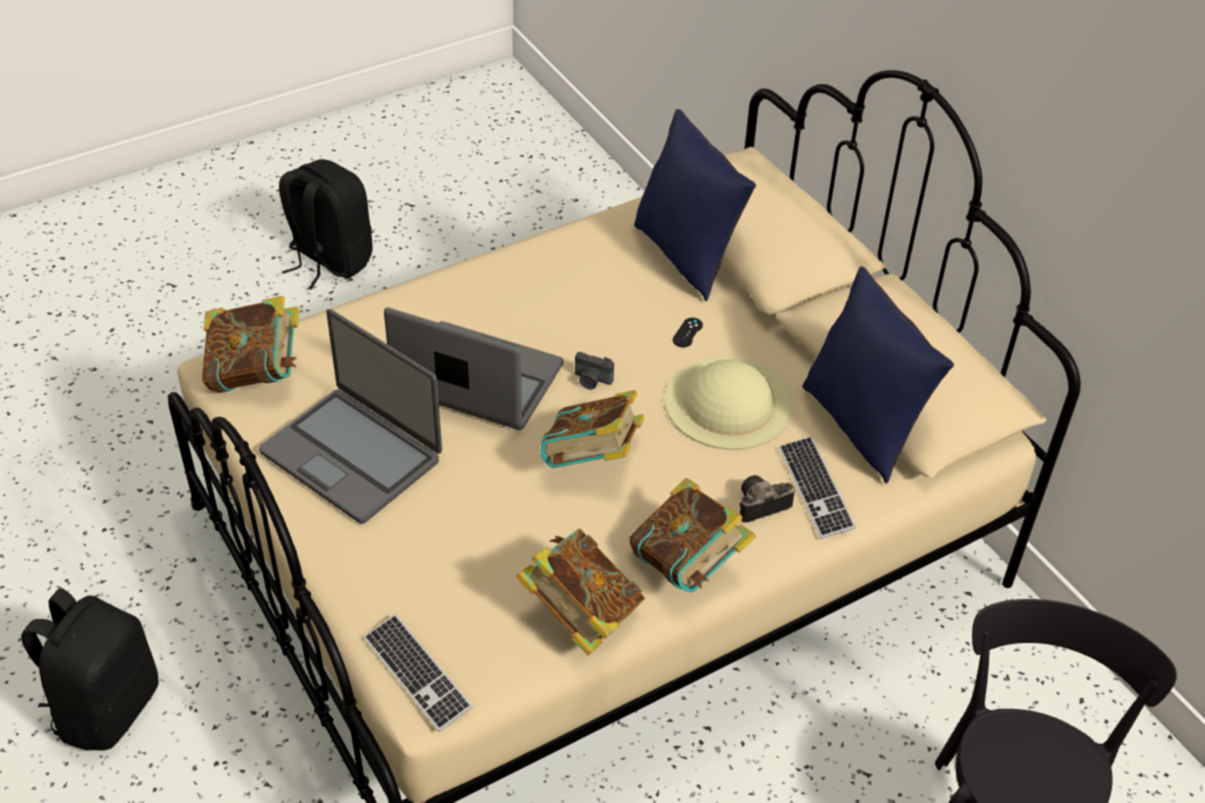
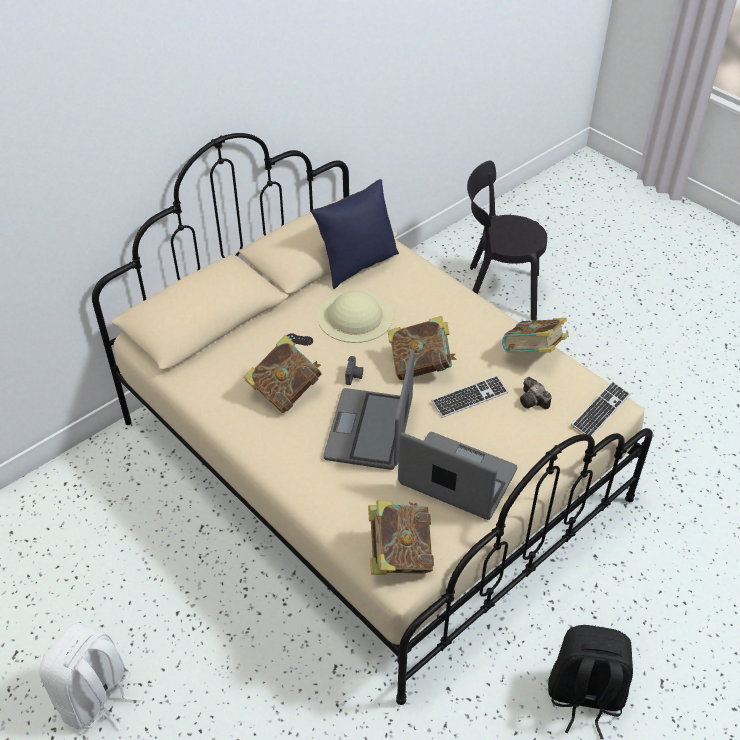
camera: 100 degrees left, 0 degrees up
laptop [259,309,442,524] -> laptop turned 90 degrees counterclockwise [398,432,518,520]
black backpack [279,159,373,290] -> white backpack [39,623,142,731]
book [629,478,756,592] -> book moved to [243,335,322,413]
blue pillow [634,109,756,301] -> none
camera [740,475,795,523] -> camera moved to [520,377,552,410]
keyboard [778,436,856,539] -> keyboard moved to [432,375,508,418]

